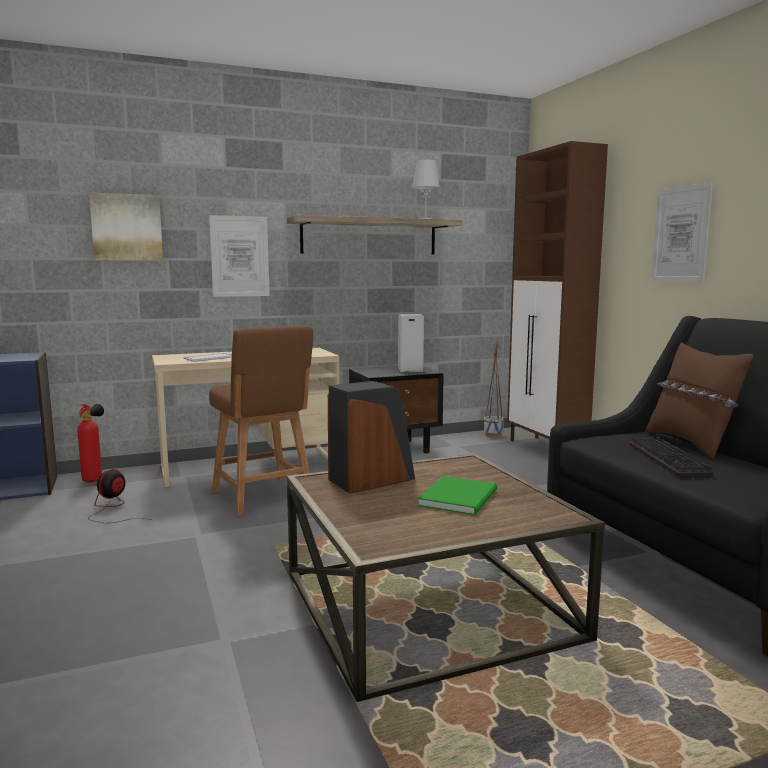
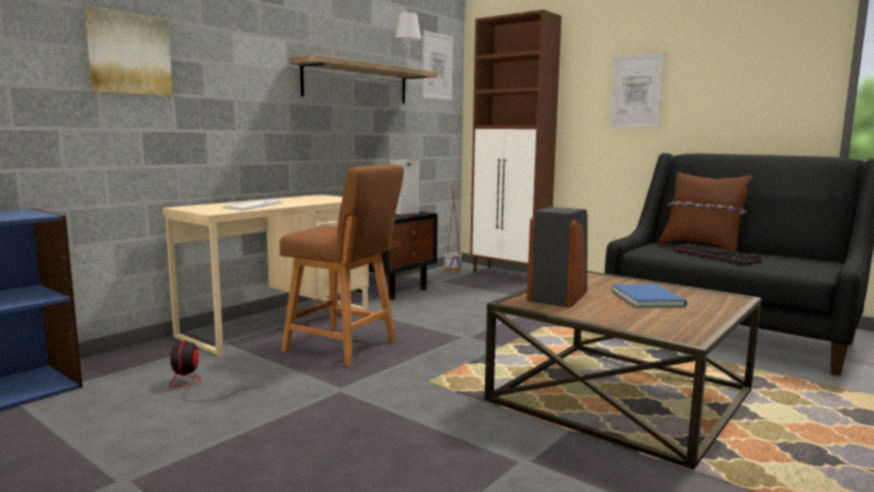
camera: 30 degrees left, 0 degrees up
fire extinguisher [77,404,104,482] -> none
picture [209,215,270,297] -> picture moved to [423,30,453,100]
green book [418,476,497,515] -> blue book [612,284,687,307]

